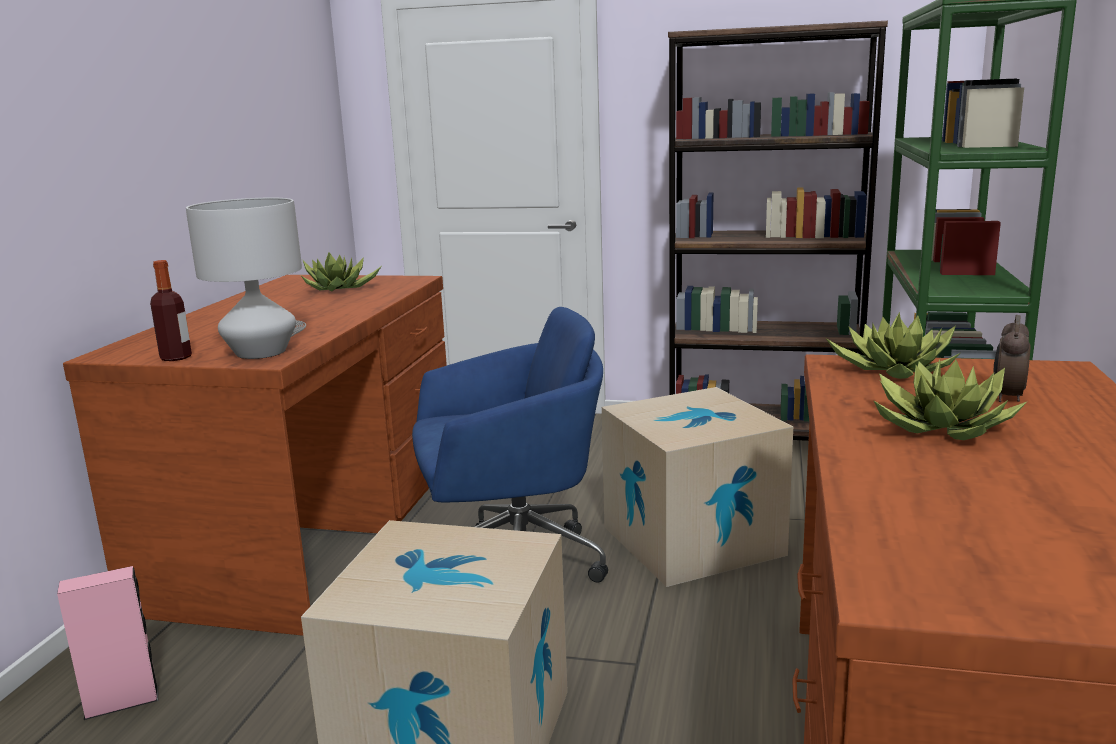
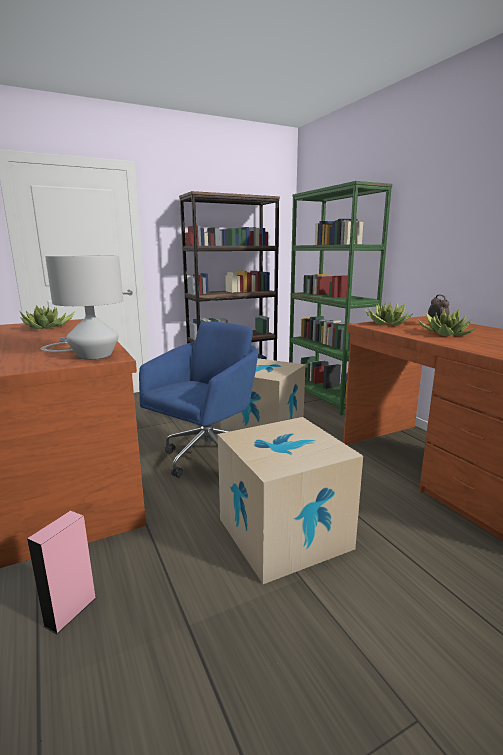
camera: 40 degrees left, 0 degrees up
bottle [150,260,192,361] -> none

